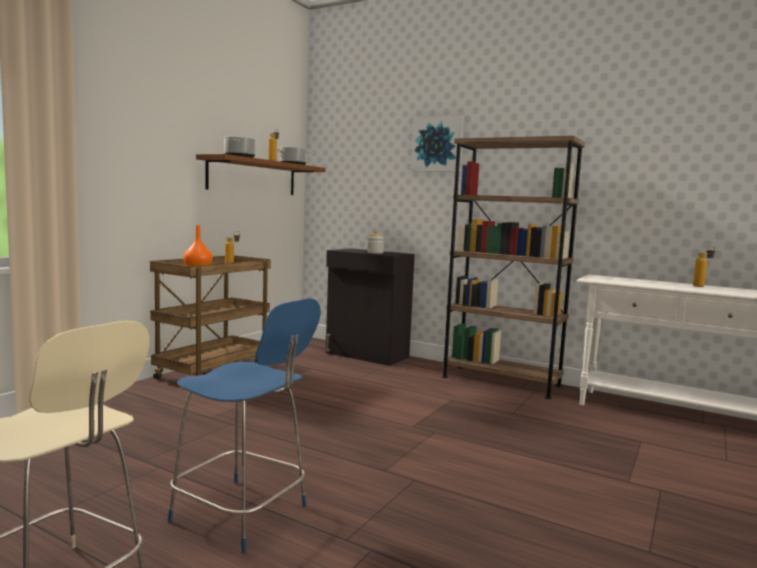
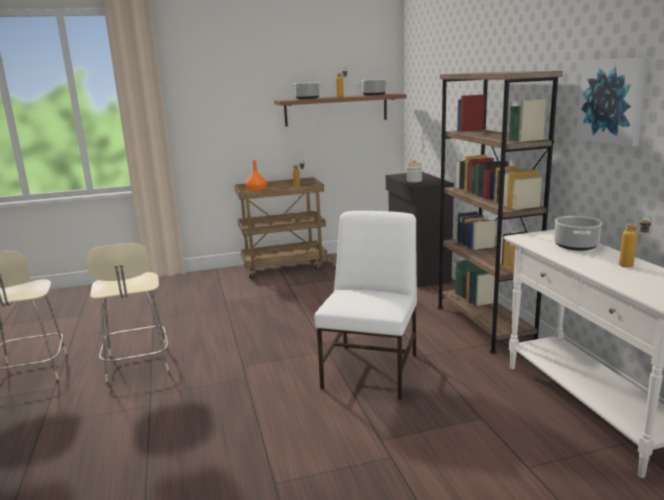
camera: 45 degrees right, 10 degrees up
blue stool [168,298,321,553] -> beige stool [86,243,169,382]
picture [411,116,464,172] -> picture moved to [576,58,649,146]
none -> white chair [315,211,417,400]
none -> cooking pot [554,216,603,251]

